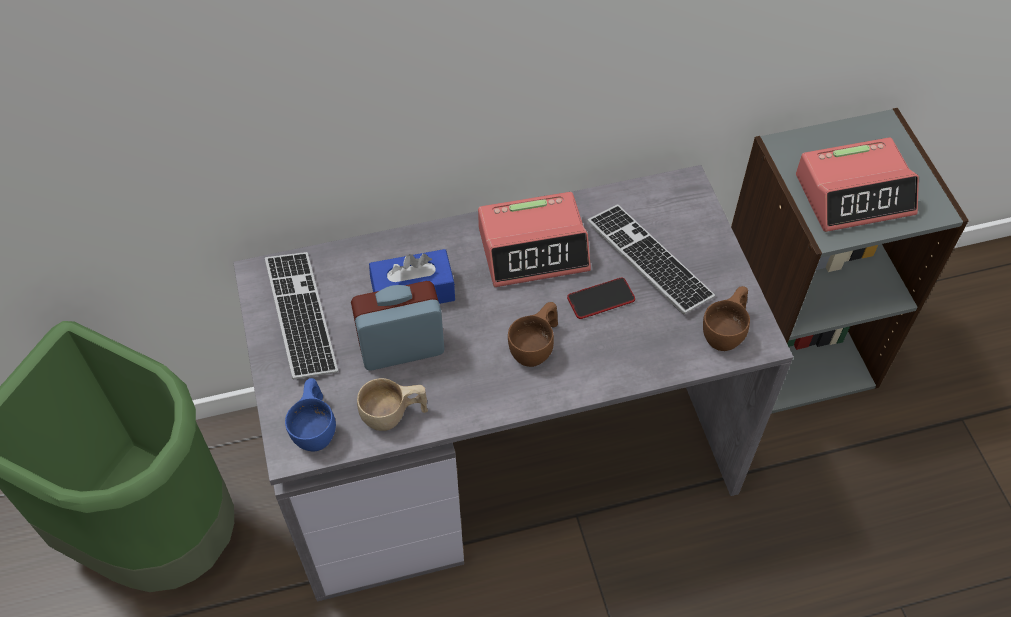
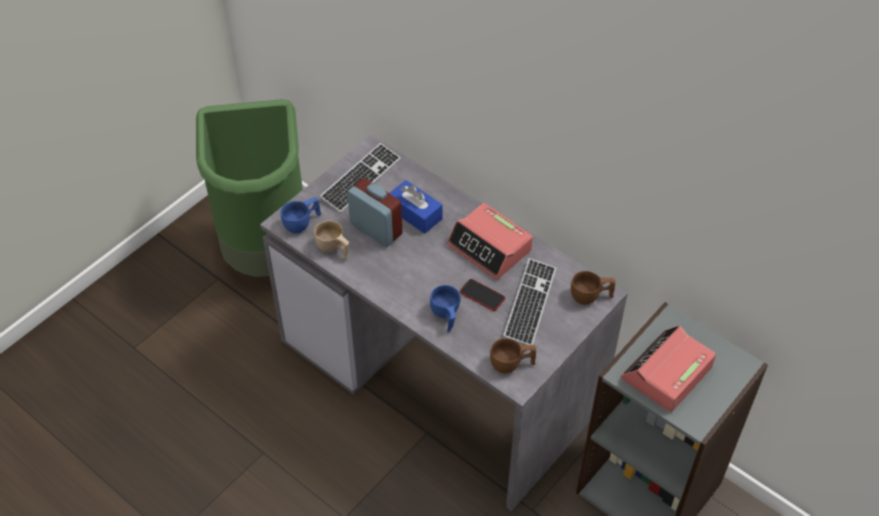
camera: 55 degrees right, 5 degrees down
brown cup [508,302,558,367] -> brown cup moved to [571,271,615,305]
alarm clock [796,137,919,232] -> alarm clock turned 90 degrees clockwise [621,326,716,412]
none -> blue cup [430,285,461,332]

